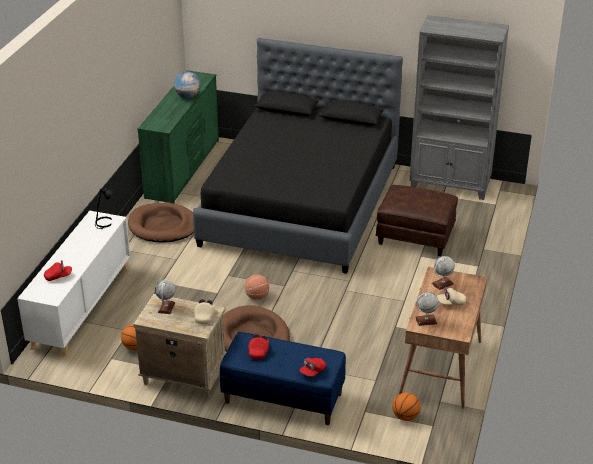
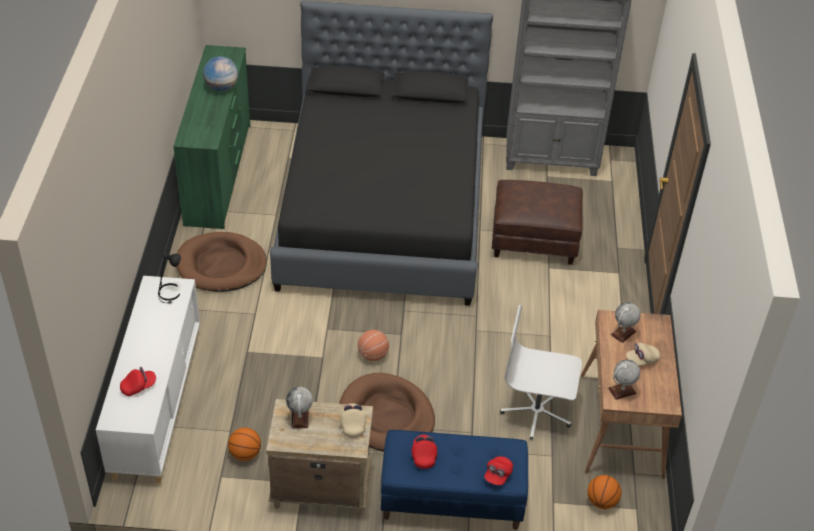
camera: 15 degrees left, 10 degrees up
none -> white office chair [500,305,582,440]

